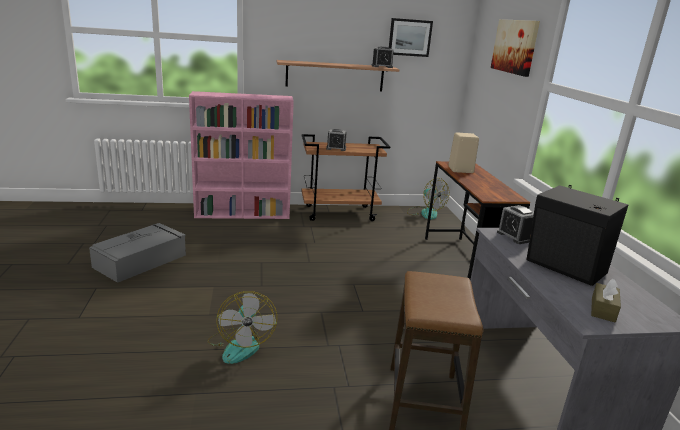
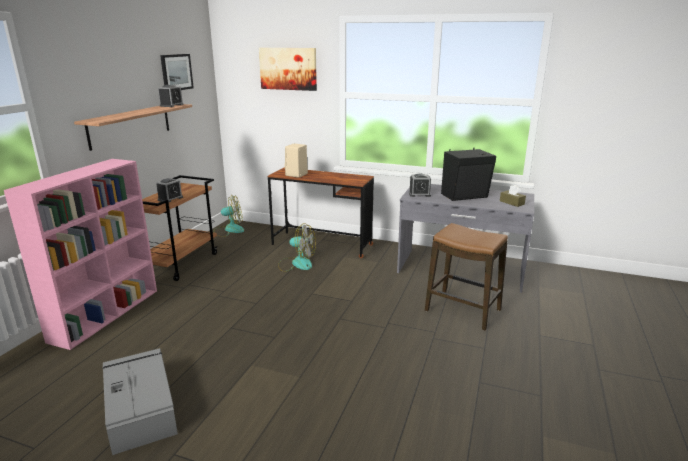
camera: 60 degrees left, 0 degrees up
fan [207,291,277,364] -> fan moved to [278,223,316,272]

